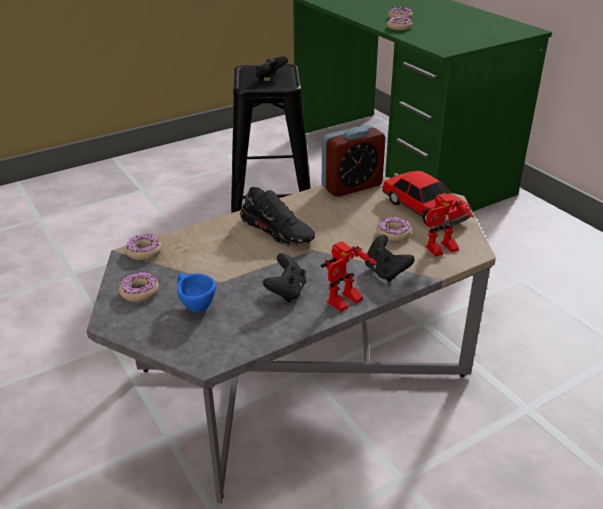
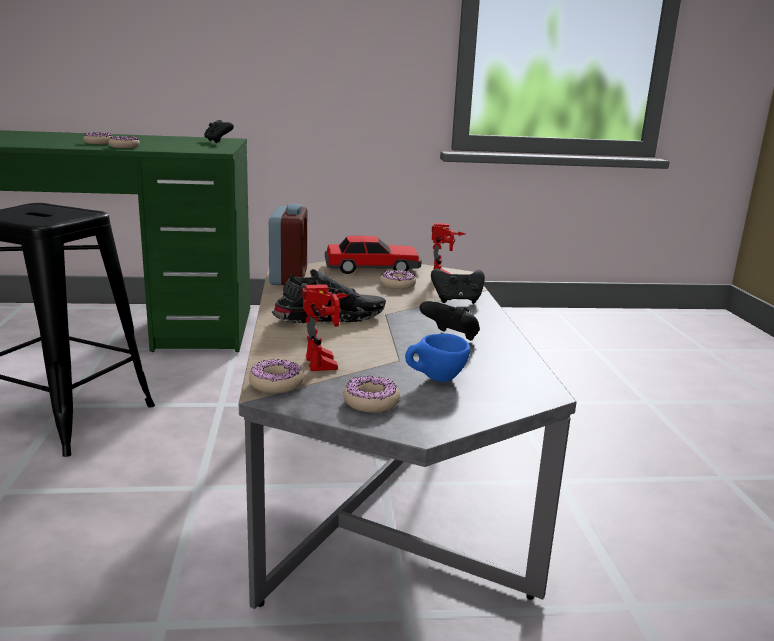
camera: 65 degrees left, 15 degrees down
black game controller [255,56,288,81] -> black game controller moved to [204,120,234,143]
toy robot [321,241,377,312] -> toy robot moved to [302,284,349,371]

